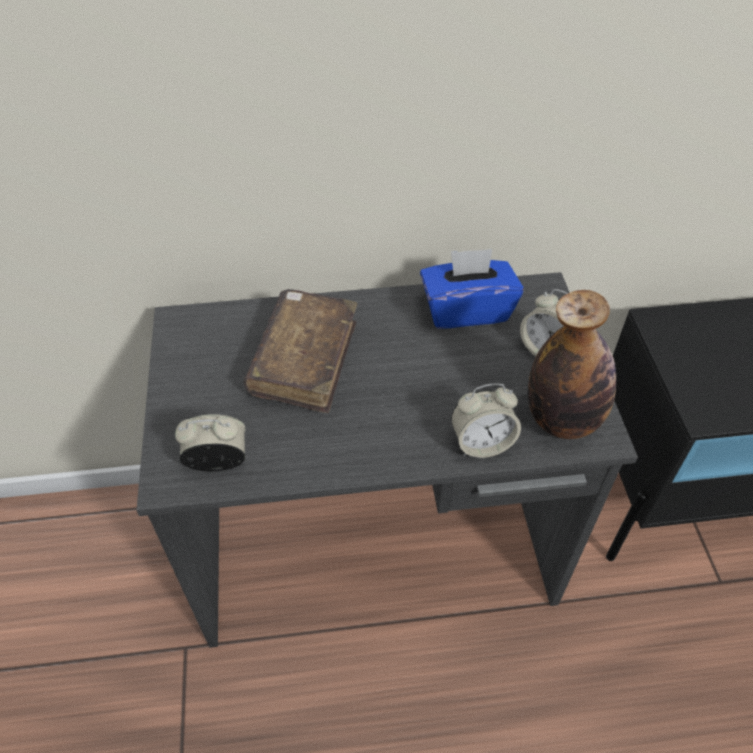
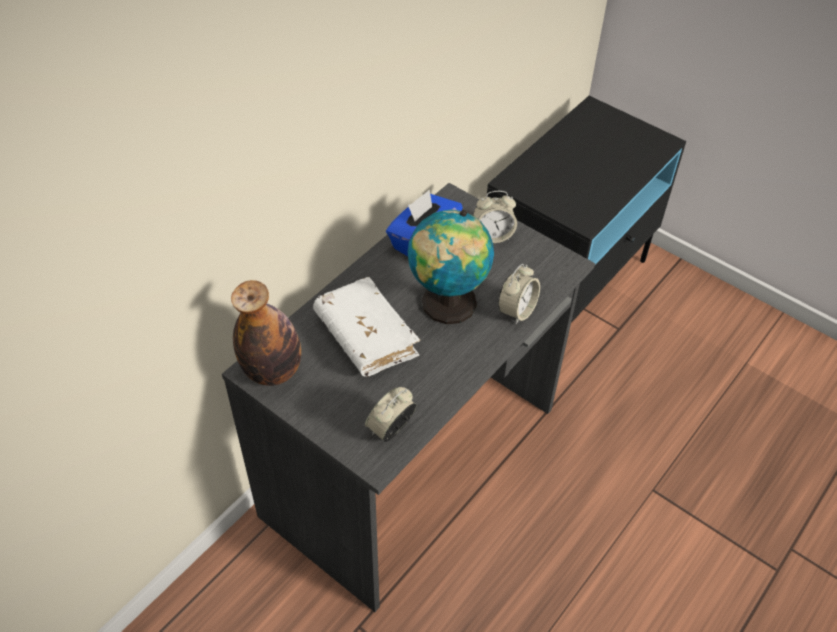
camera: 45 degrees left, 0 degrees up
brown book [244,289,357,413] -> white book [313,277,420,377]
bottle [528,290,616,439] -> bottle moved to [231,280,301,386]
none -> globe [408,209,494,324]

